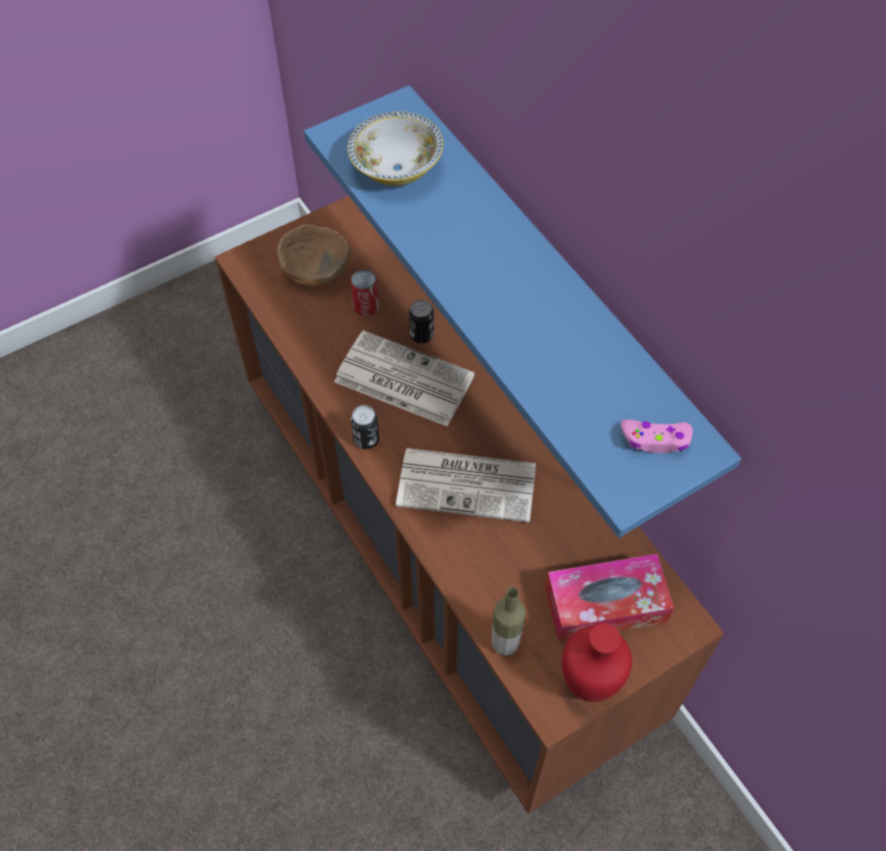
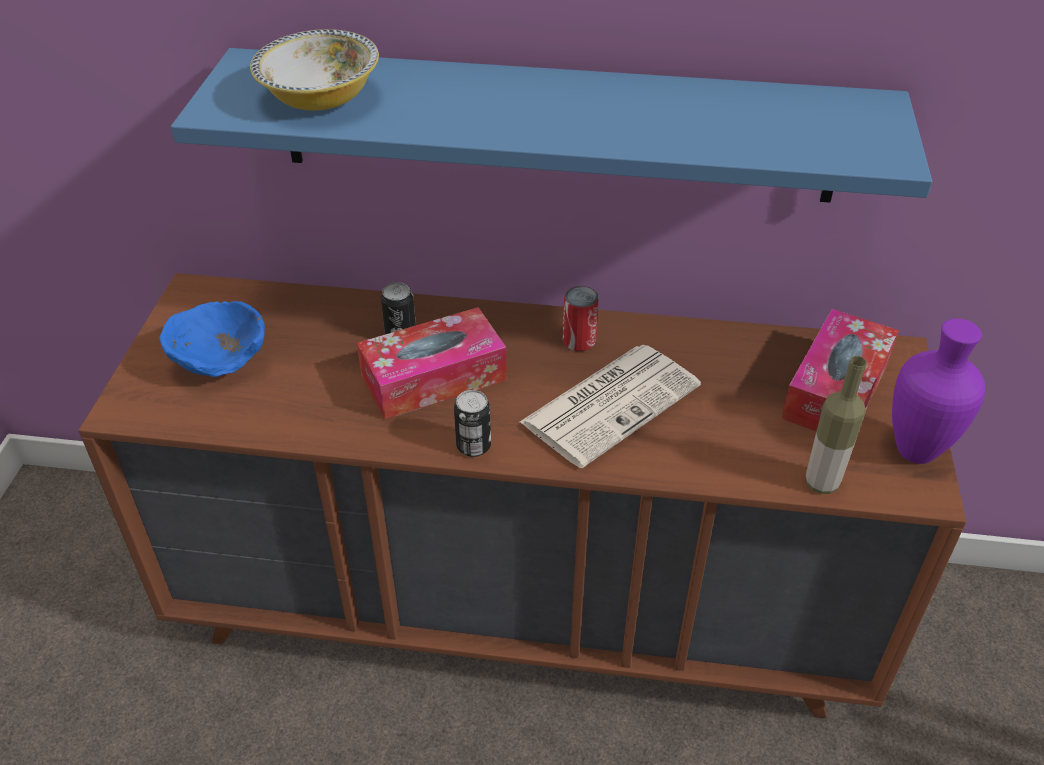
camera: 50 degrees left, 15 degrees down
brown bowl [277,224,351,286] -> blue bowl [160,301,265,377]
newspaper [334,330,475,427] -> tissue box [357,307,507,420]
can [351,269,379,316] -> can moved to [563,286,599,351]
red vase [562,623,632,702] -> purple vase [892,318,985,464]
pink game controller [621,419,693,453] -> none

